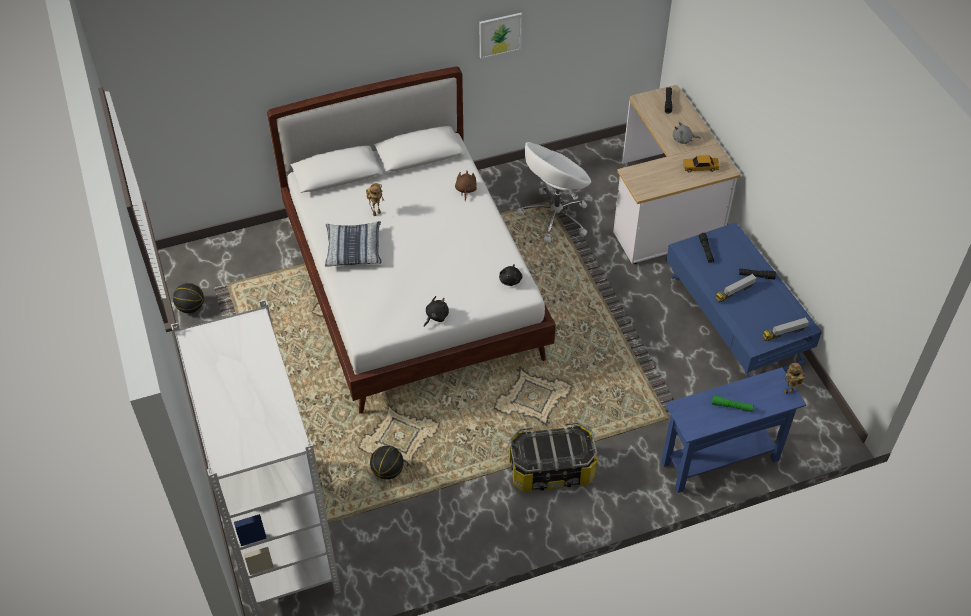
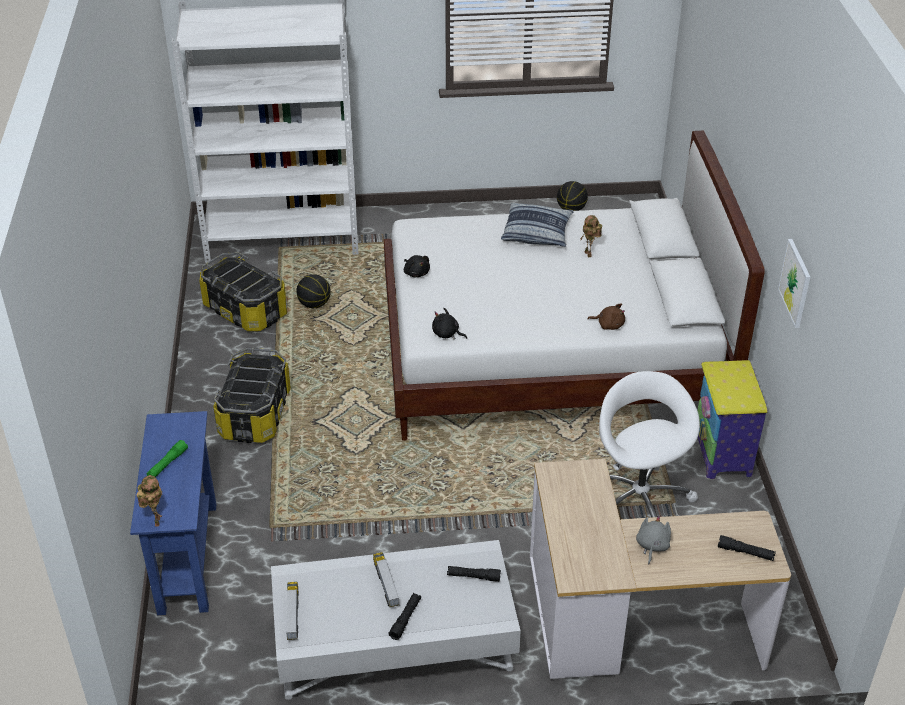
camera: 105 degrees right, 10 degrees down
blue coffee table [666,222,822,378] -> white coffee table [271,540,520,700]
toy car [683,155,720,172] -> none
none -> storage box [199,252,287,332]
none -> nightstand [697,360,768,479]

